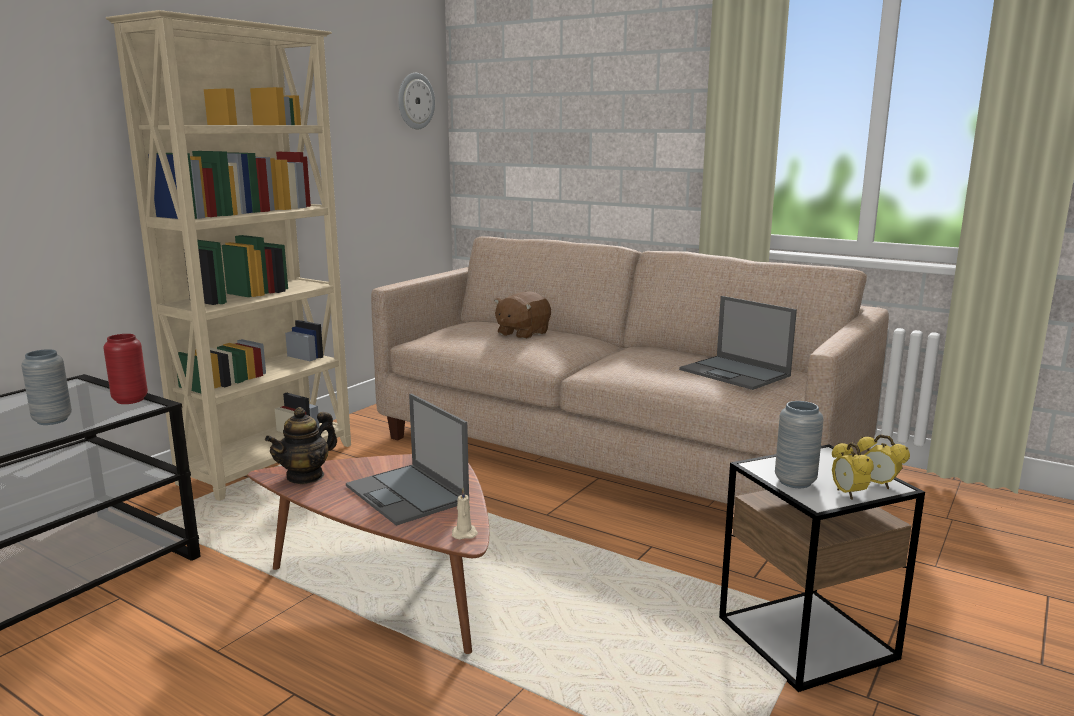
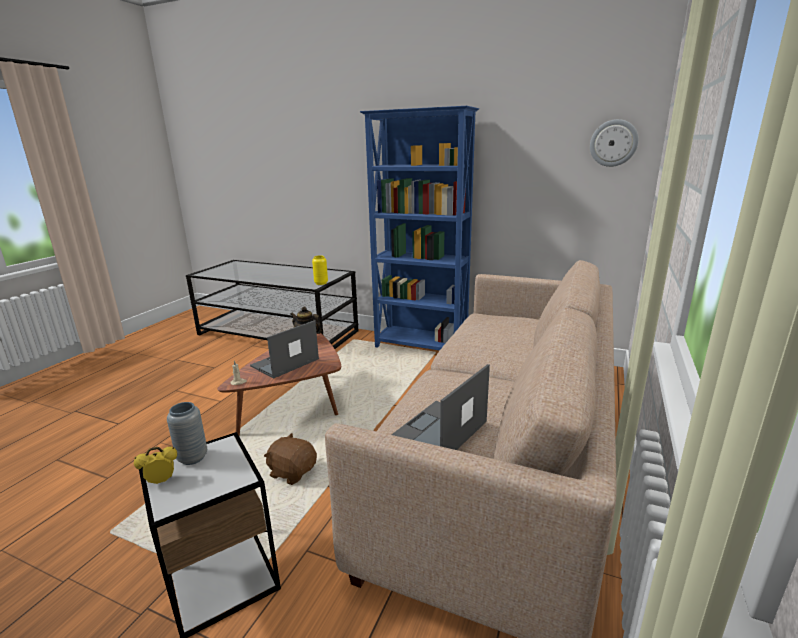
camera: 80 degrees right, 5 degrees up
grey vase [21,349,72,425] -> none
red vase [103,334,148,404] -> yellow vase [312,256,328,285]
beige bookcase [106,10,351,501] -> blue bookcase [360,106,479,351]
brown plush toy [494,292,551,339] -> brown plush toy moved to [264,433,317,485]
alarm clock [857,434,910,489] -> none

